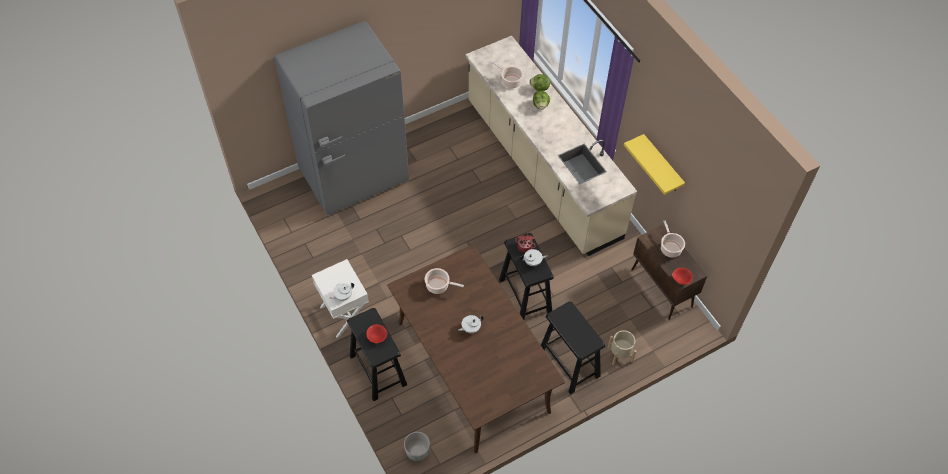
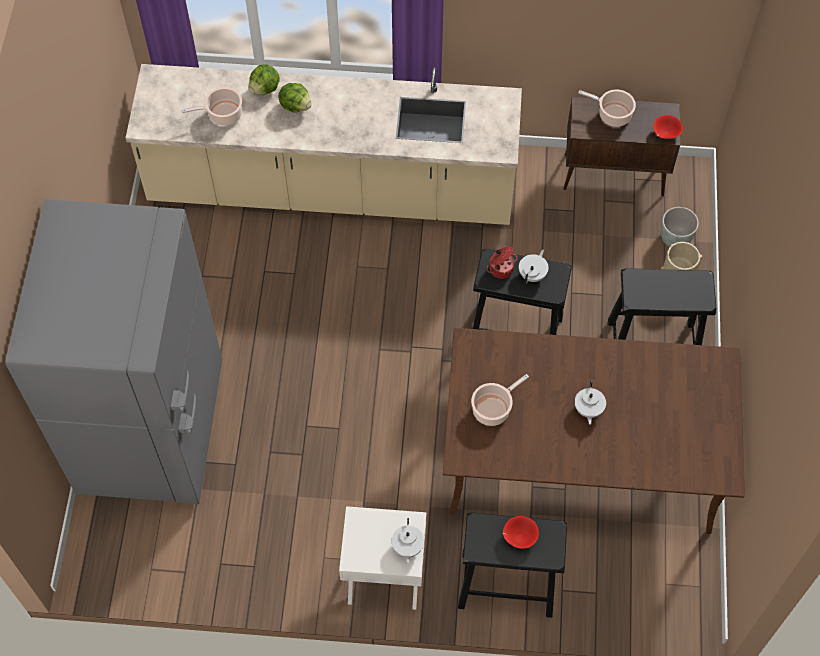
camera: 55 degrees left, 5 degrees up
grey planter [404,432,430,461] -> grey planter moved to [661,207,699,247]
yellow shelf [624,134,685,195] -> none

